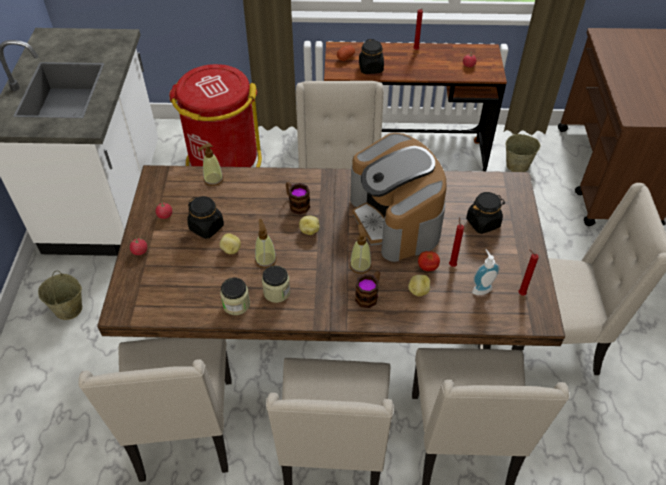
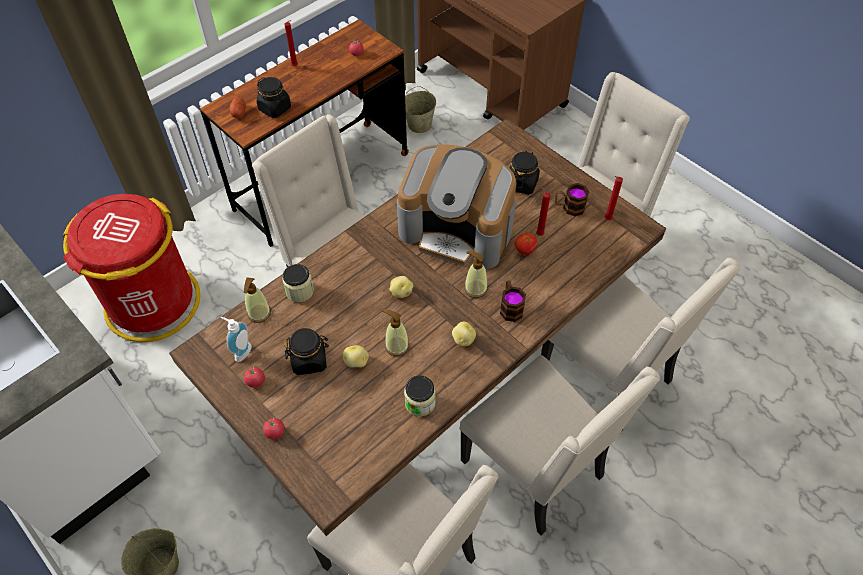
camera: 45 degrees left, 5 degrees up
jar [262,266,290,303] -> jar moved to [282,264,314,302]
mug [286,182,310,214] -> mug moved to [555,183,589,216]
potato [408,275,430,296] -> potato moved to [452,321,476,346]
soap dispenser [472,249,500,295] -> soap dispenser moved to [221,317,252,362]

